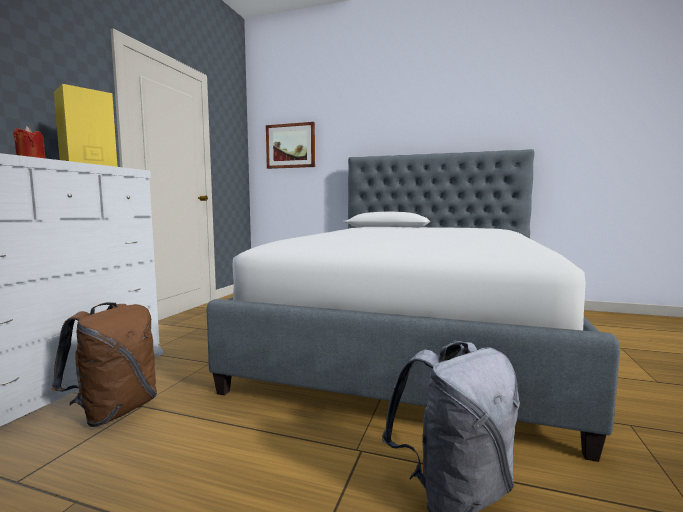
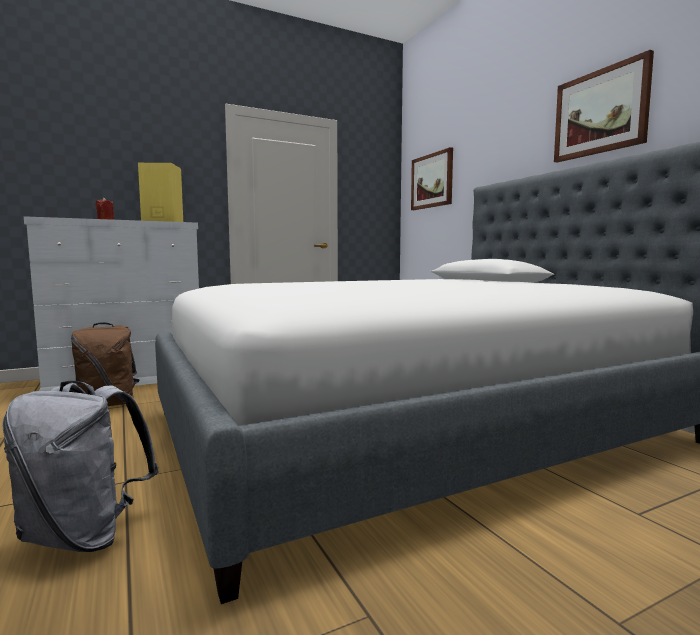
camera: 45 degrees right, 0 degrees up
none -> picture [554,50,654,163]

